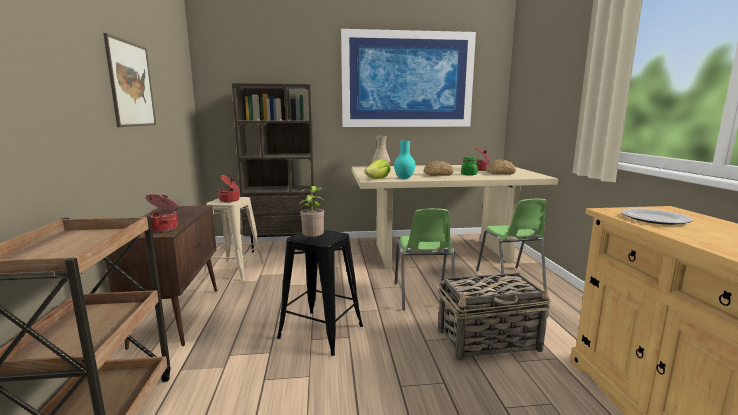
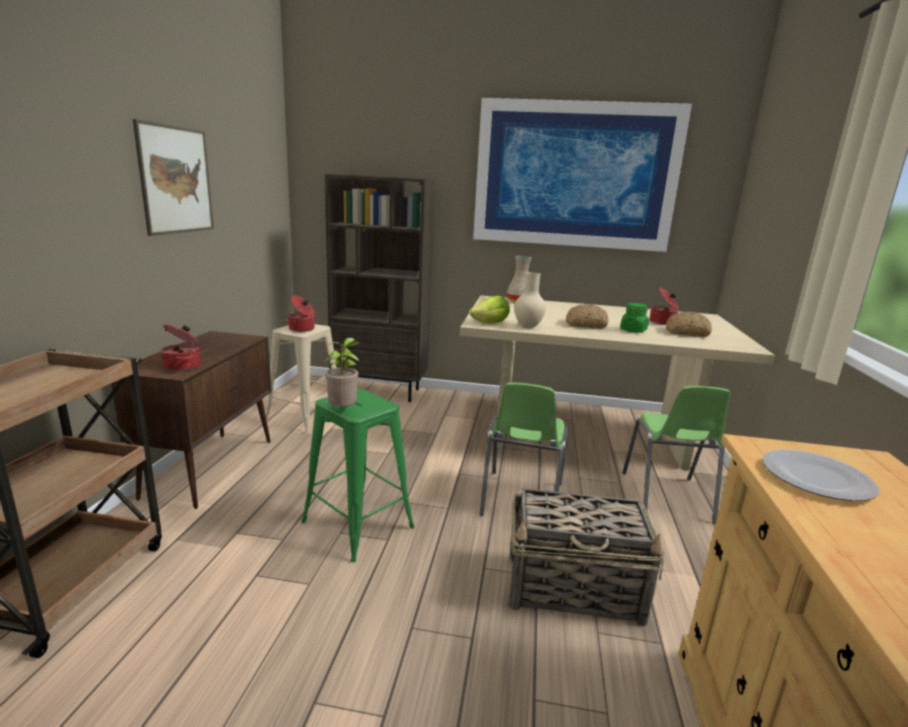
camera: 15 degrees right, 5 degrees up
black stool [277,230,363,356] -> green stool [301,389,415,562]
turquoise vase [394,141,415,179] -> beige vase [515,272,546,328]

